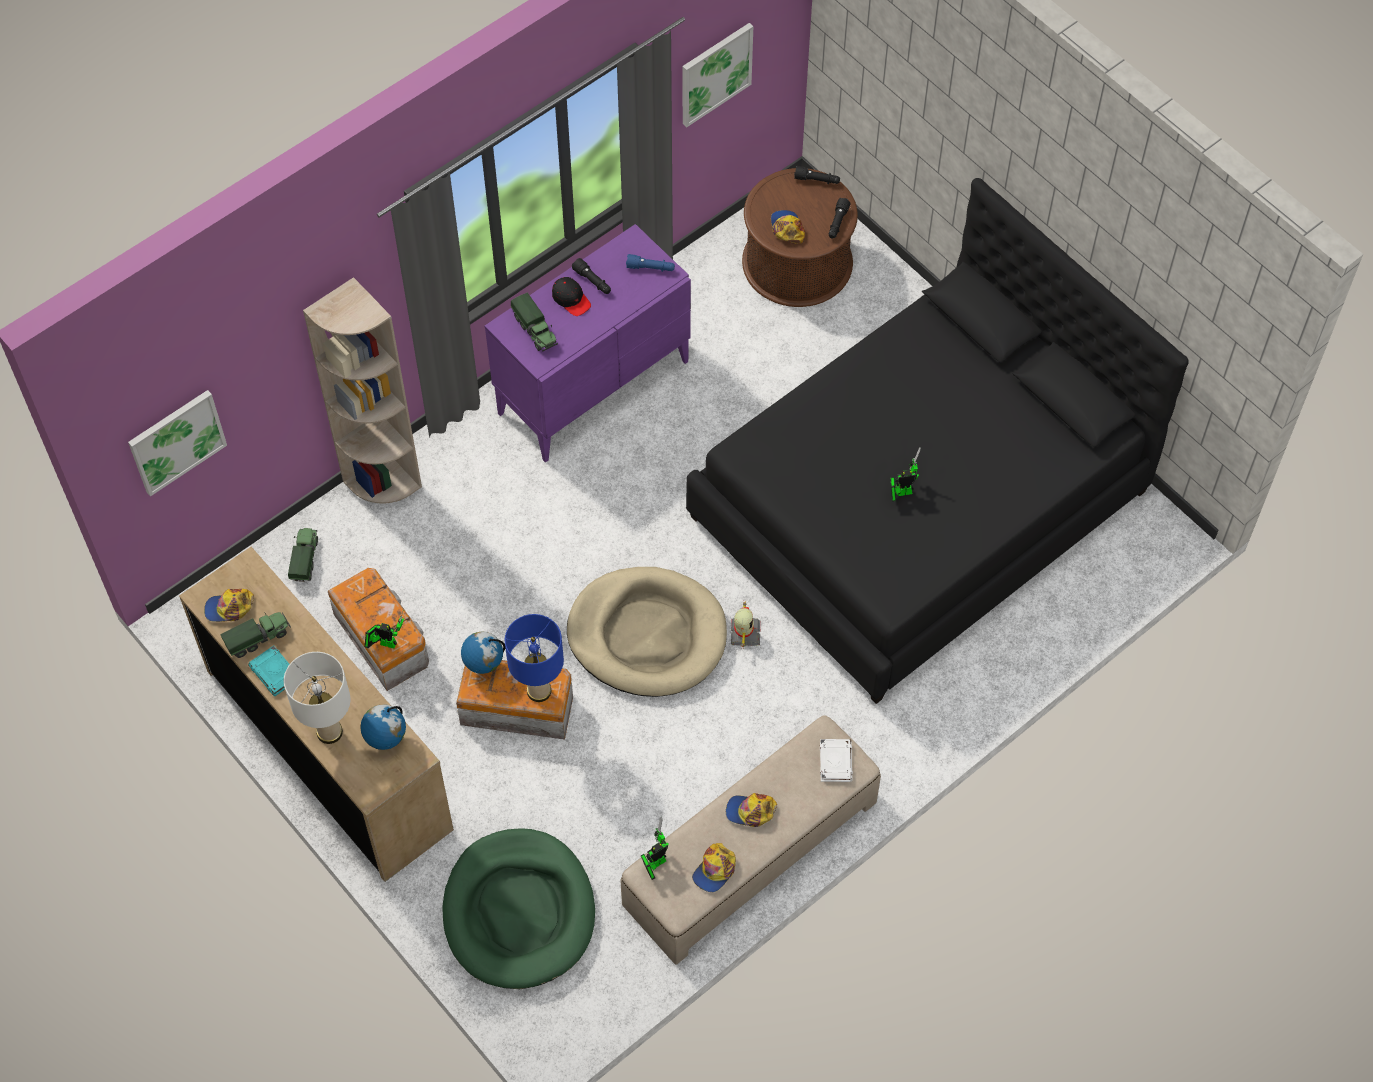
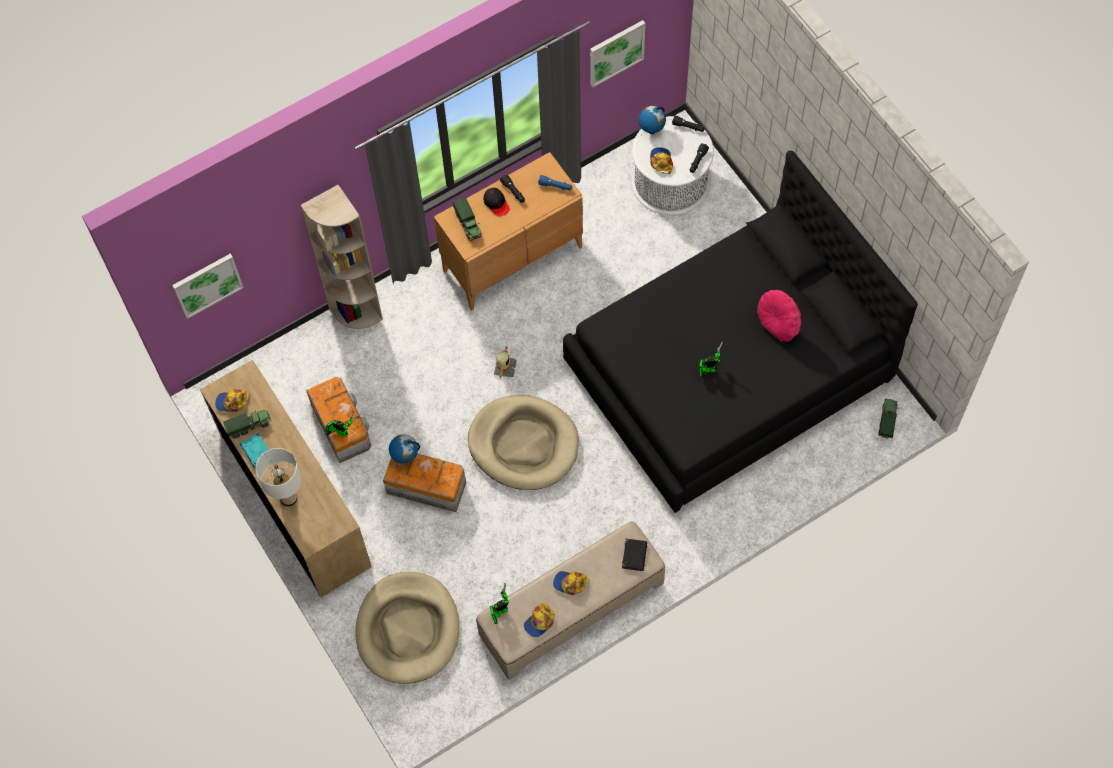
camera: 10 degrees right, 5 degrees up
toy truck [288,528,318,582] -> toy truck moved to [878,399,899,439]
globe [360,704,406,750] -> globe moved to [639,106,666,134]
green dog bed [442,828,595,989] -> beige dog bed [355,572,460,684]
purple cabinet [485,224,691,463] -> brown cabinet [434,152,583,311]
blue table lamp [505,614,564,702] -> none
toy robot [731,601,760,650] -> toy robot moved to [494,347,517,379]
brown coffee table [742,168,858,307] -> white coffee table [631,116,714,215]
white book [820,739,853,782] -> black book [622,539,647,571]
none -> pink pillow [757,290,802,342]

